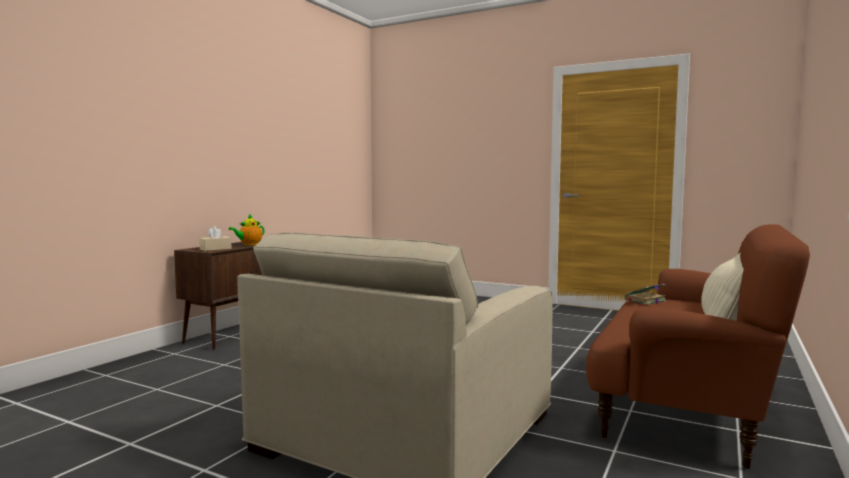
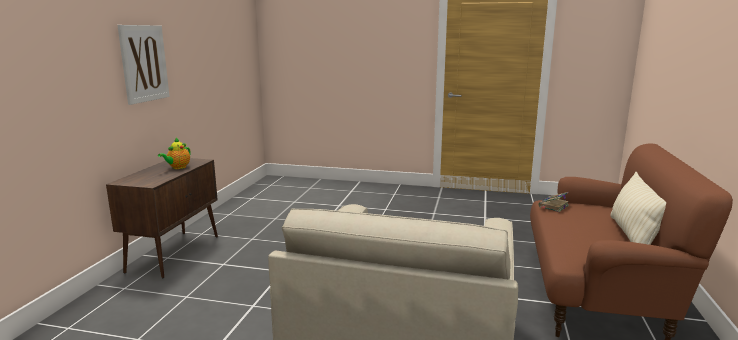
camera: 15 degrees left, 10 degrees up
beige tissue box [199,226,232,251] -> none
none -> picture [117,25,170,105]

